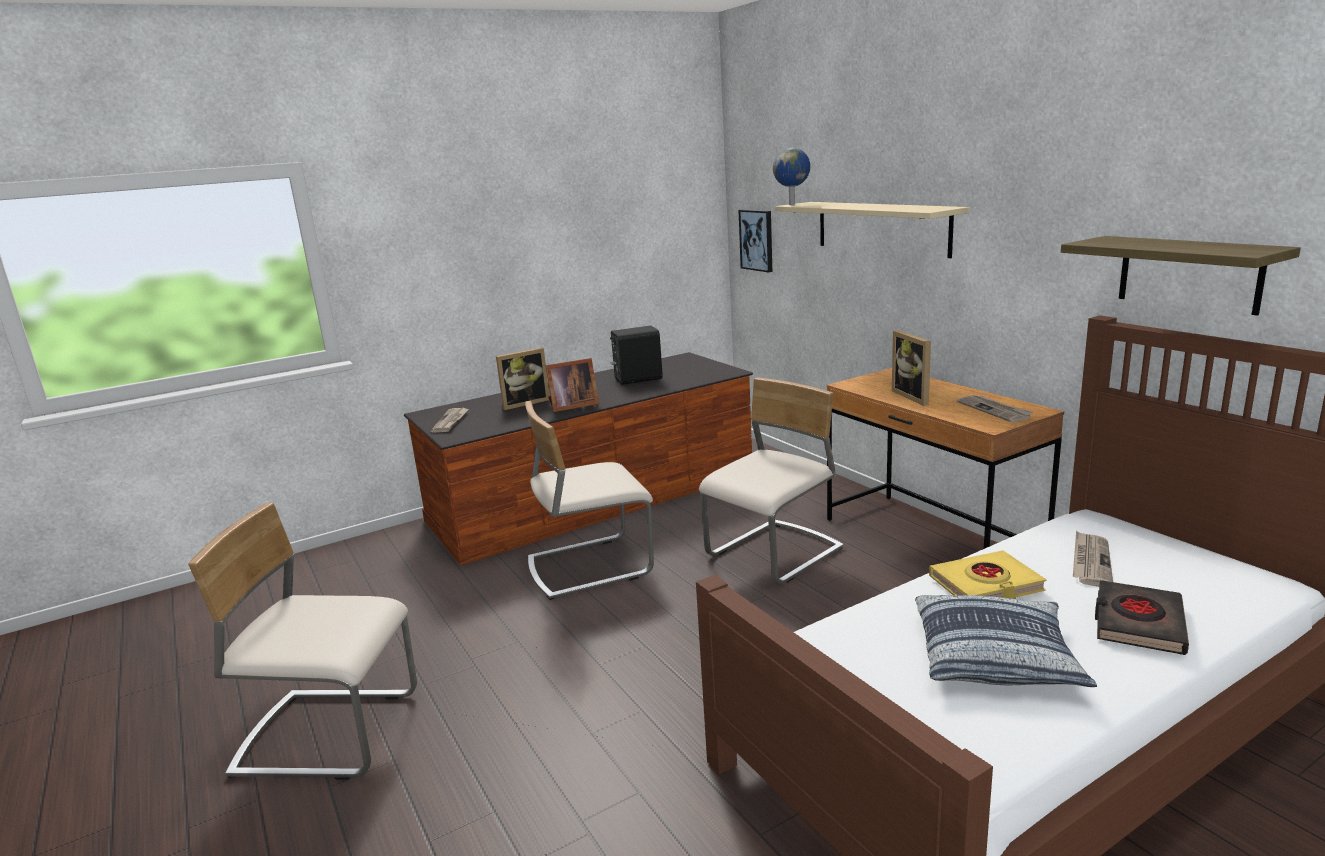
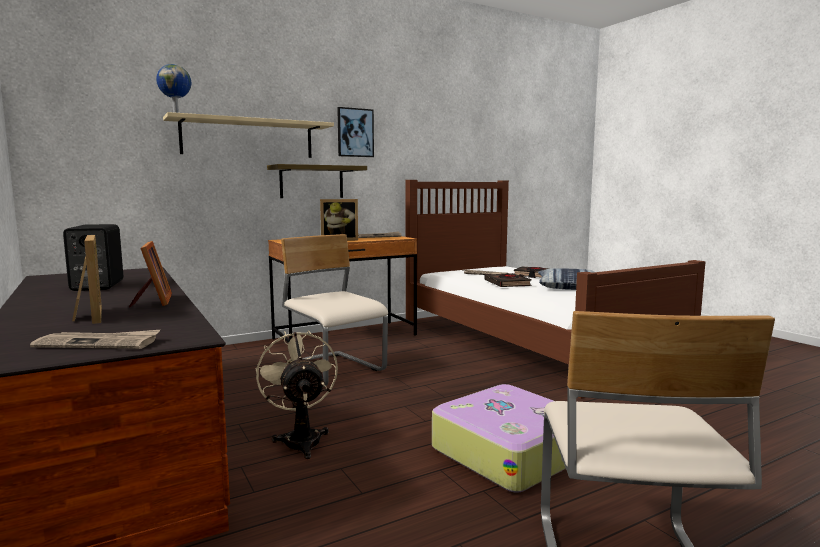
camera: 90 degrees left, 10 degrees down
beige chair [525,401,654,600] -> beige fan [255,330,338,459]
picture [738,210,772,272] -> picture moved to [337,107,374,157]
yellow book [929,550,1047,599] -> black book [485,273,532,287]
shelf [1061,236,1301,316] -> shelf moved to [267,164,367,198]
none -> suitcase [432,384,566,493]

